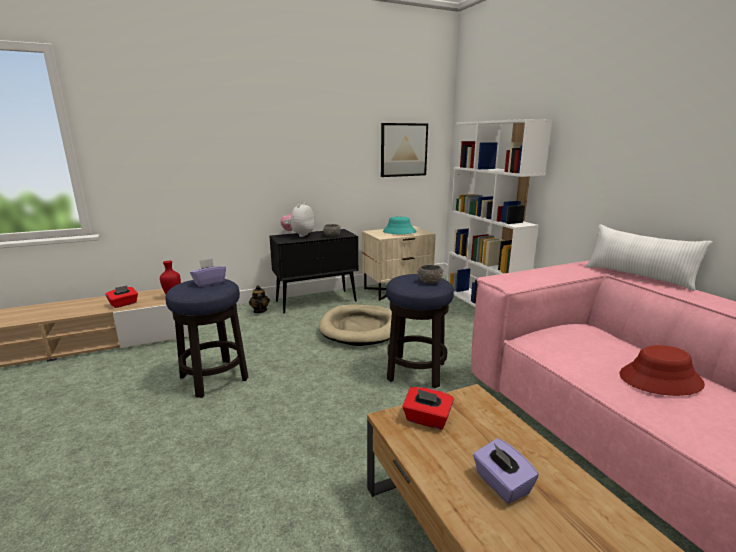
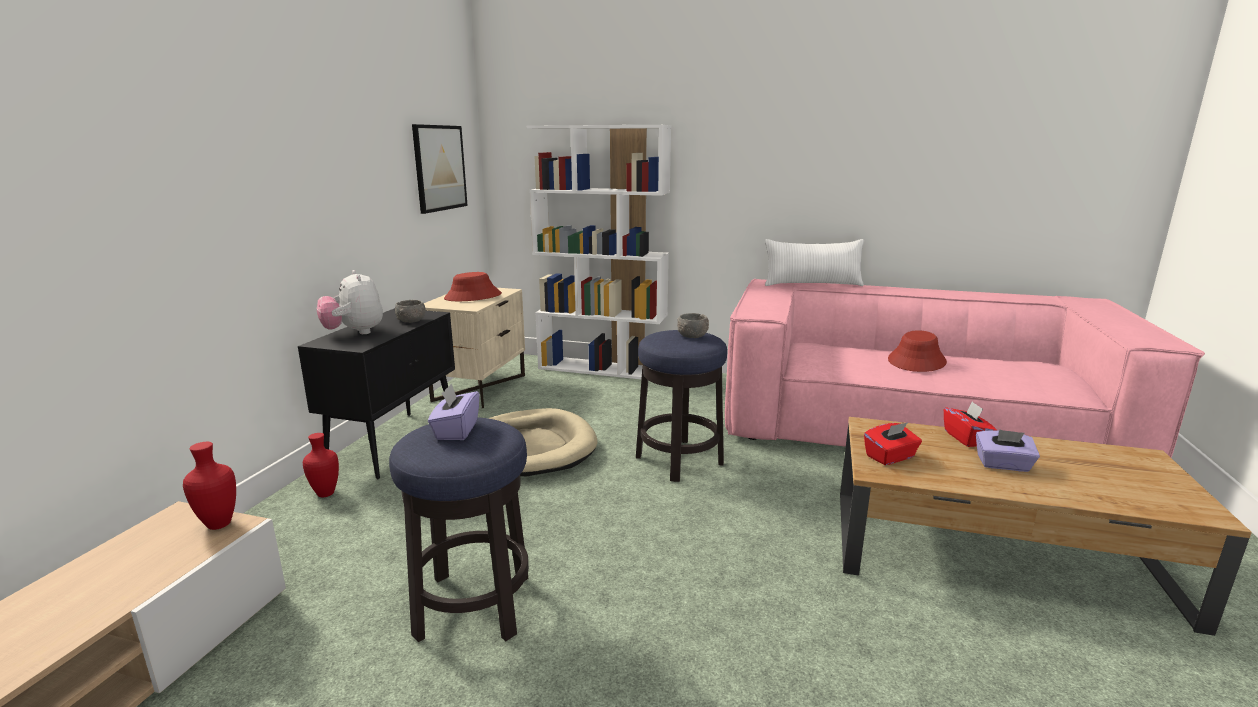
camera: 50 degrees left, 0 degrees up
red tissue box [105,286,138,308] -> red tissue box moved to [944,402,997,447]
teapot [249,285,270,313] -> red vase [303,433,339,497]
turquoise hat [383,217,416,234] -> red hat [444,272,502,301]

